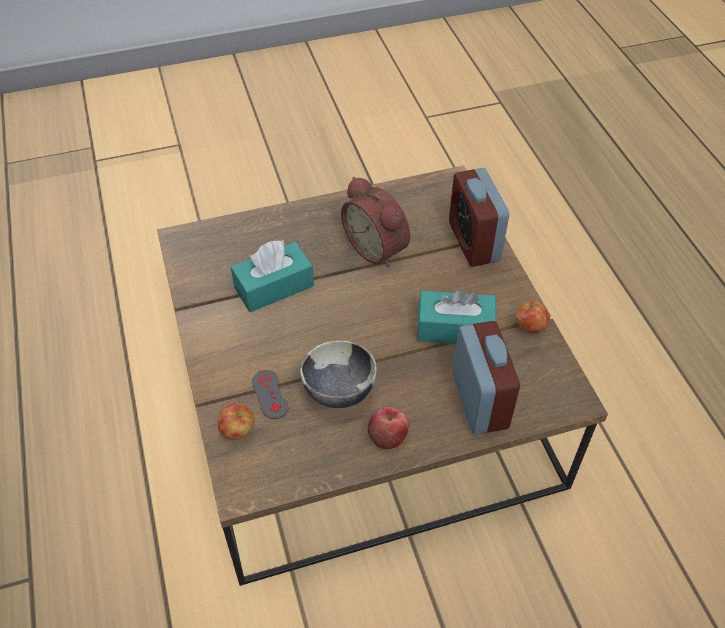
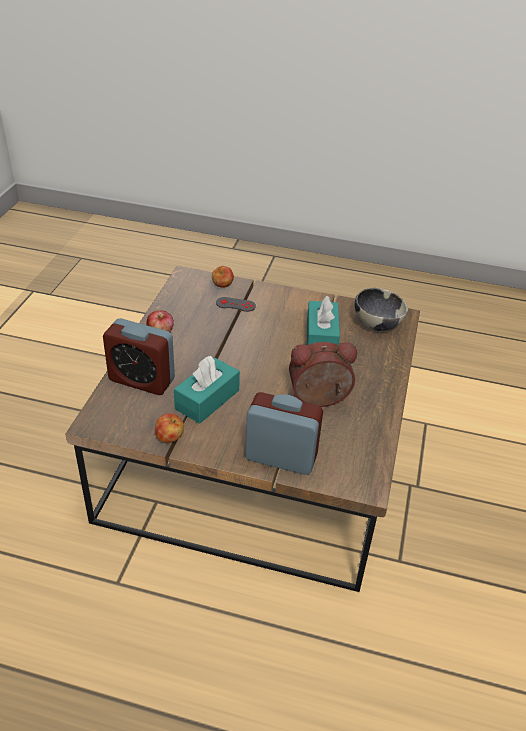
camera: 120 degrees right, 10 degrees down
bowl [300,340,377,408] -> bowl moved to [355,288,408,331]

